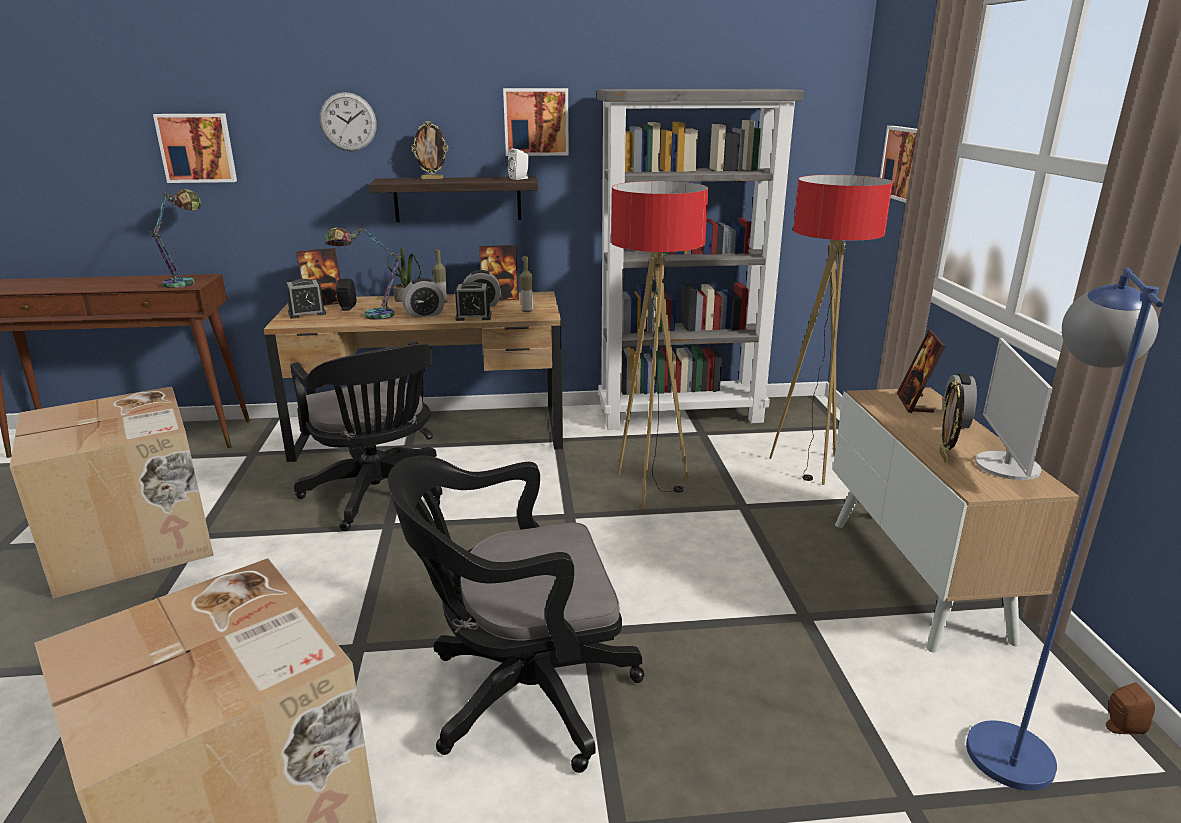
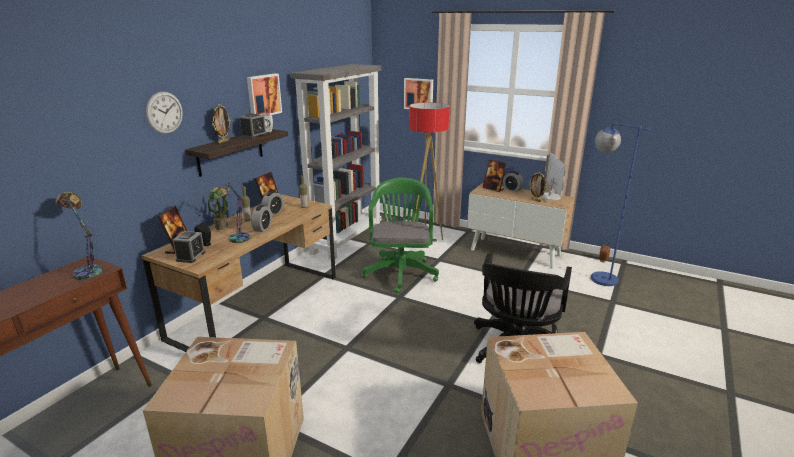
camera: 55 degrees left, 0 degrees up
picture [153,114,237,183] -> none
black office chair [290,342,442,531] -> none
alarm clock [455,282,491,321] -> alarm clock moved to [240,113,267,138]
floor lamp [611,181,708,509] -> green office chair [362,178,439,293]
monitor [975,338,1053,480] -> monitor turned 135 degrees counterclockwise [540,153,566,200]

